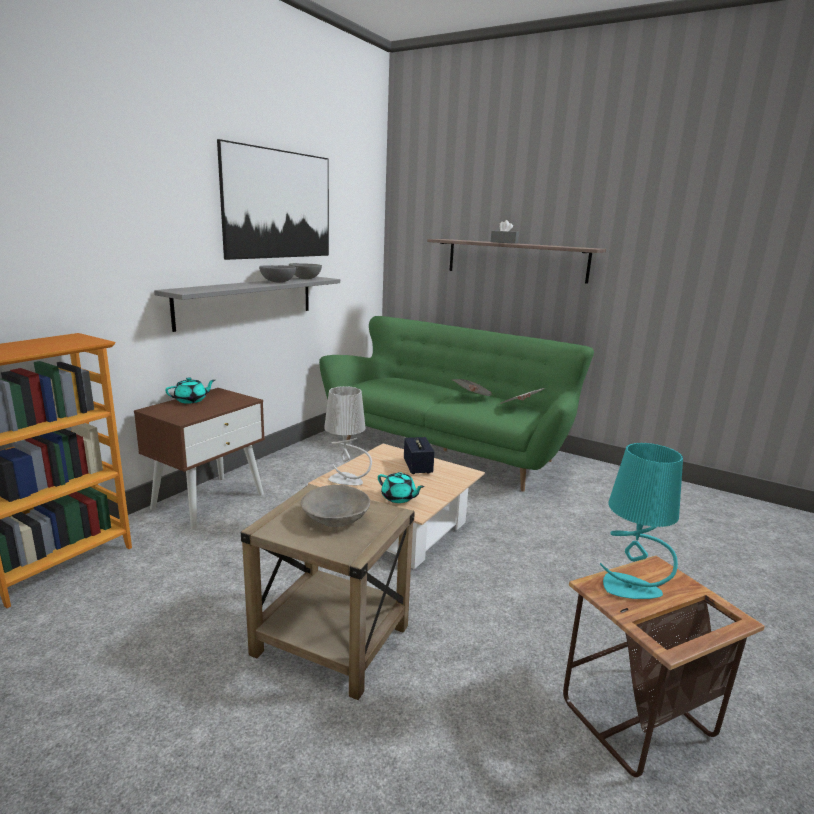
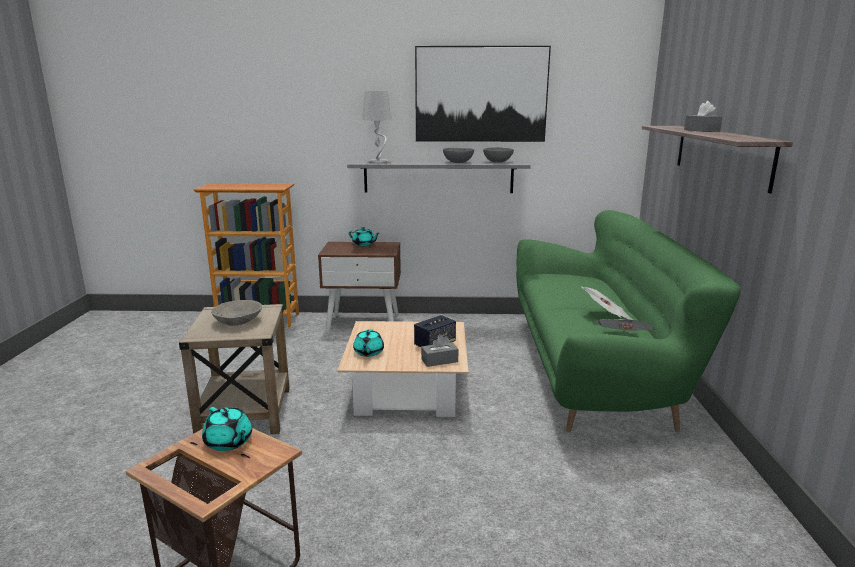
camera: 60 degrees right, 0 degrees up
grey table lamp [324,386,372,485] -> grey table lamp moved to [362,91,392,163]
turquoise table lamp [600,443,683,599] -> turquoise teapot [202,407,252,451]
none -> grey tissue box [421,335,458,367]

